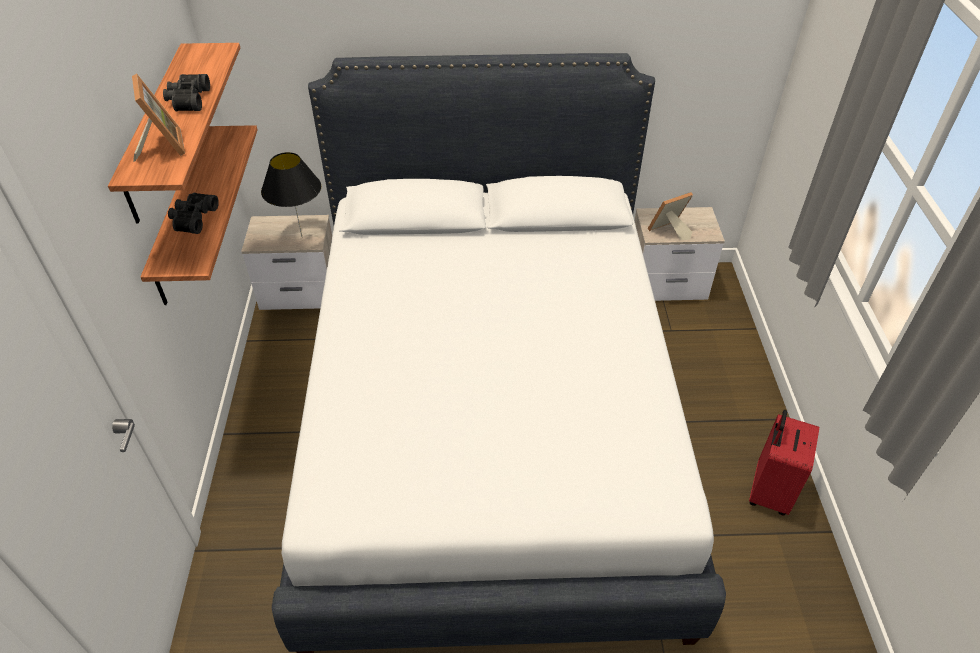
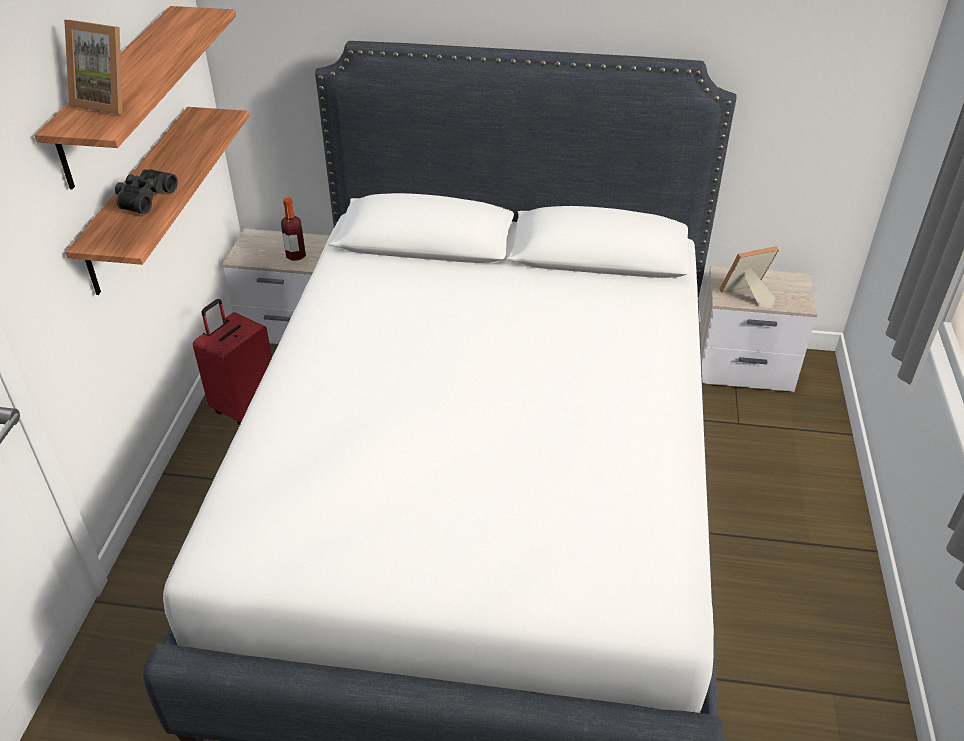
camera: 10 degrees right, 5 degrees down
picture frame [132,74,185,161] -> picture frame turned 120 degrees clockwise [64,20,123,115]
black binoculars [163,74,210,111] -> none
black table lamp [261,152,321,236] -> bottle [281,197,306,261]
red suitcase [749,410,819,516] -> red suitcase moved to [193,299,272,425]

